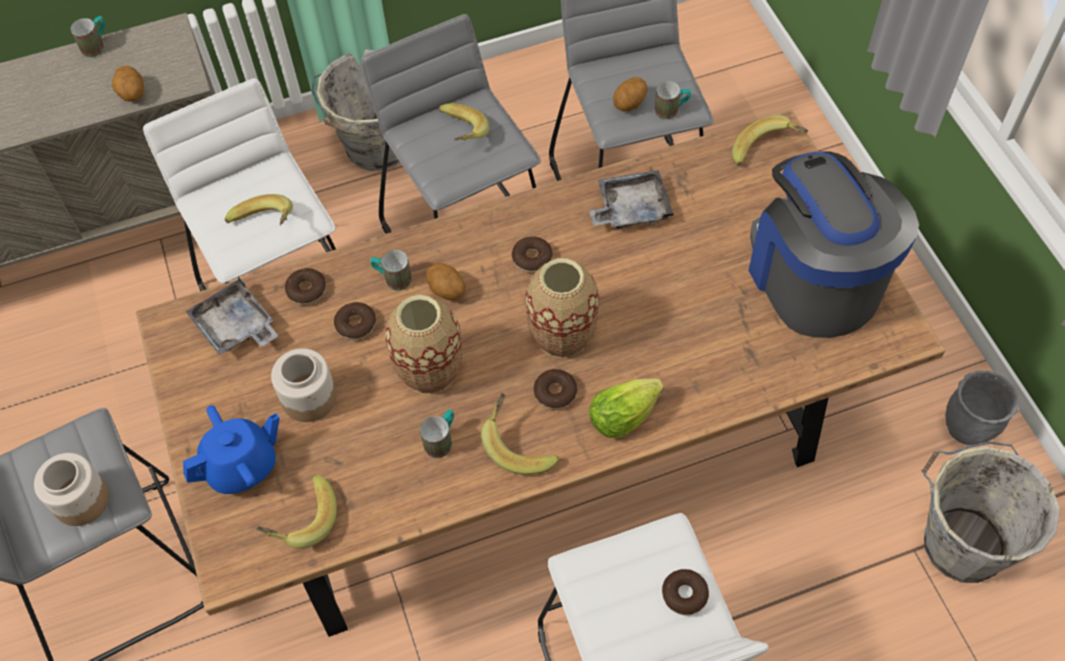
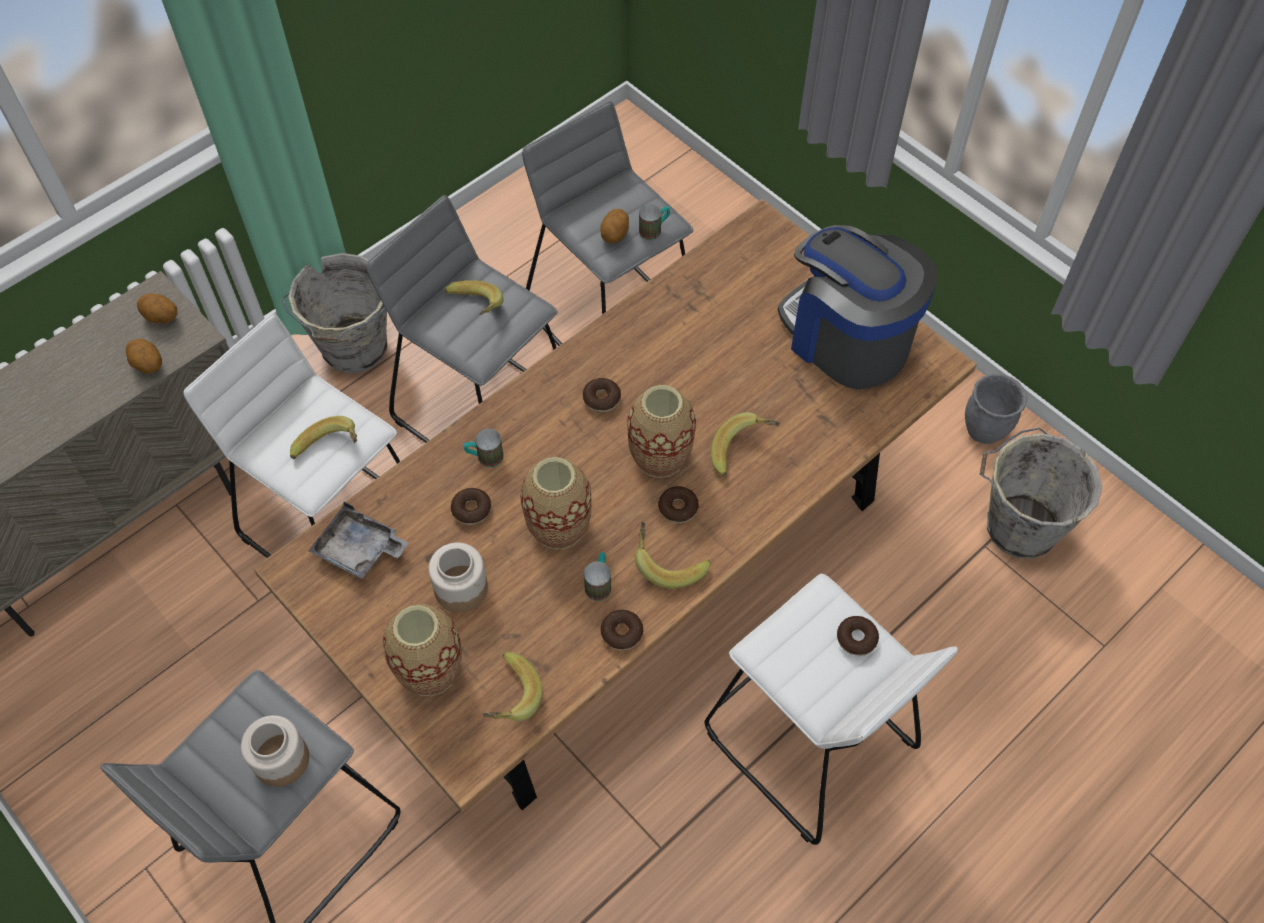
camera: 25 degrees left, 0 degrees up
mug [71,16,105,58] -> none
blue teapot [183,405,280,494] -> vase [383,604,462,696]
donut [285,268,326,305] -> donut moved to [601,610,643,650]
potato [426,263,466,300] -> potato moved to [137,293,177,324]
grey tray [589,170,674,229] -> none
lettuce [589,378,664,438] -> none
banana [732,115,808,166] -> banana moved to [711,412,780,476]

